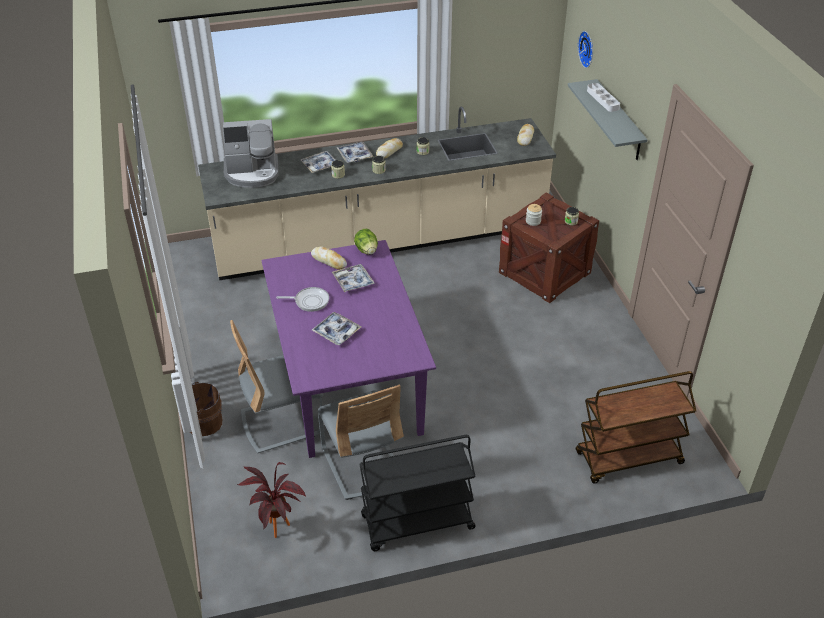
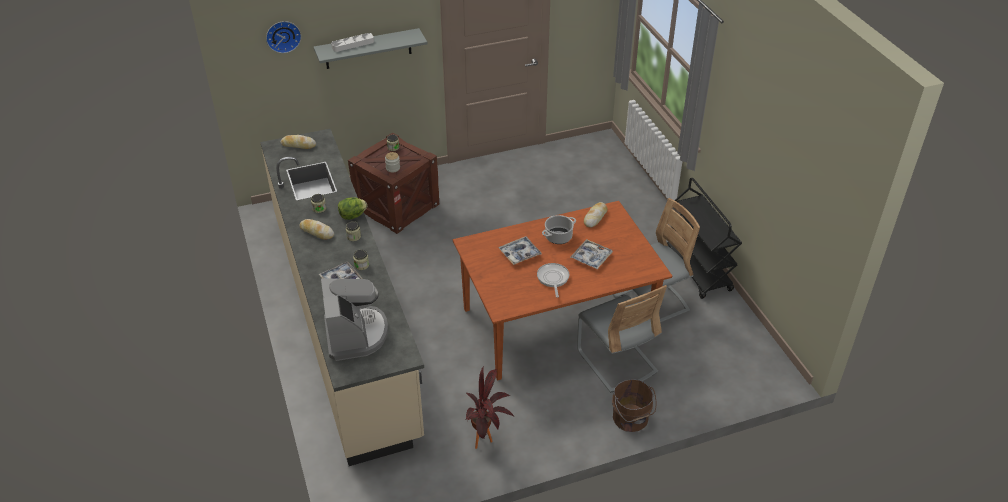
camera: 95 degrees left, 0 degrees up
potted plant [237,462,306,538] -> potted plant moved to [466,366,514,449]
purple dining table [261,240,436,458] -> brown dining table [453,201,672,380]
bread [311,246,347,270] -> bread moved to [584,202,608,228]
tray [337,141,374,163] -> none
lettuce [354,229,378,255] -> lettuce moved to [338,197,367,220]
brown cart [576,371,696,484] -> none
none -> cooking pot [542,215,576,244]

